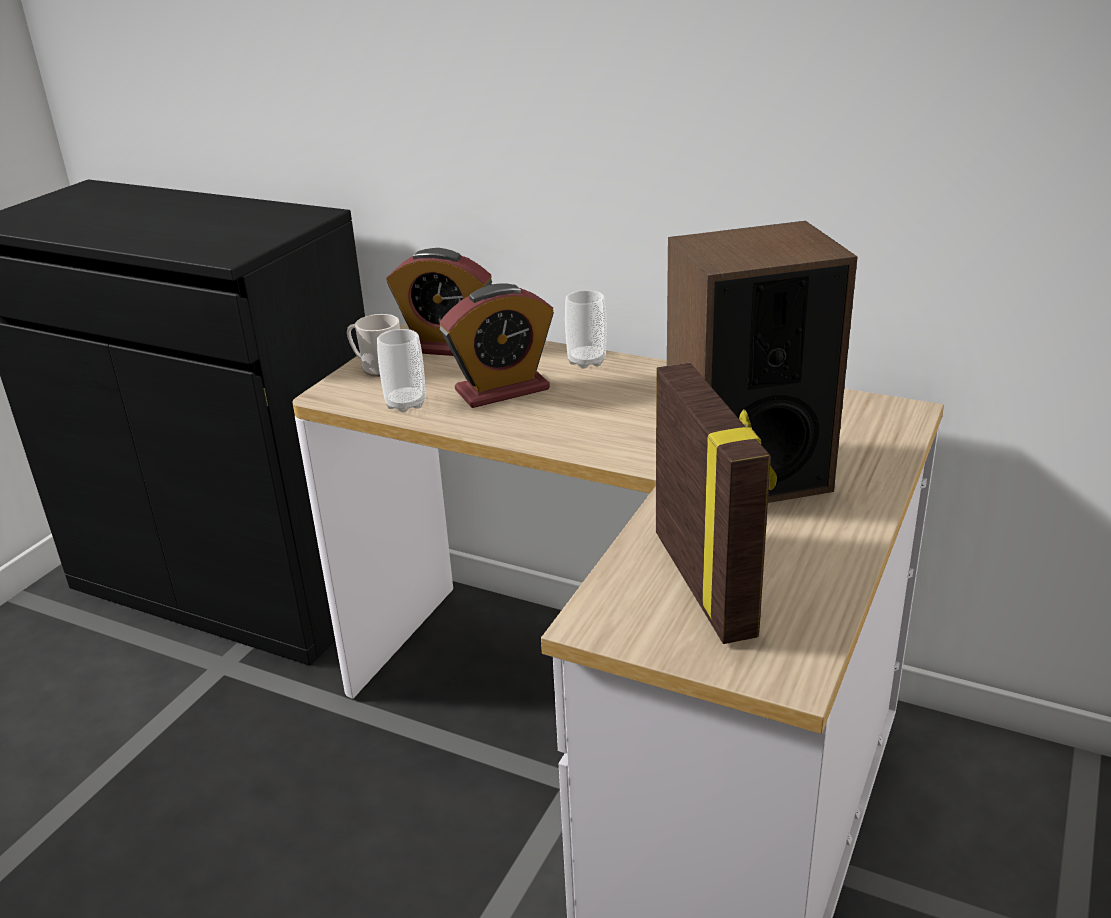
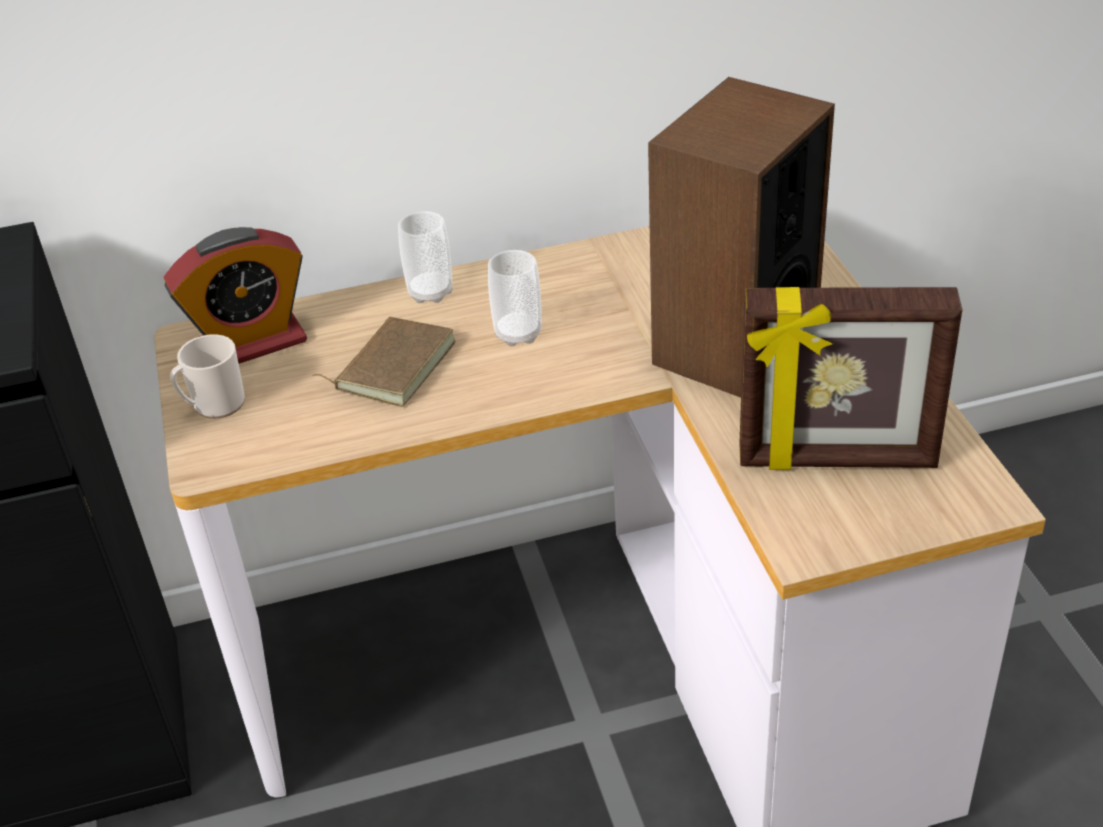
camera: 40 degrees left, 10 degrees up
cup [377,329,426,413] -> cup moved to [488,250,542,346]
alarm clock [440,284,554,408] -> brown book [313,317,456,407]
picture frame [656,363,777,644] -> picture frame turned 150 degrees clockwise [740,287,962,470]

